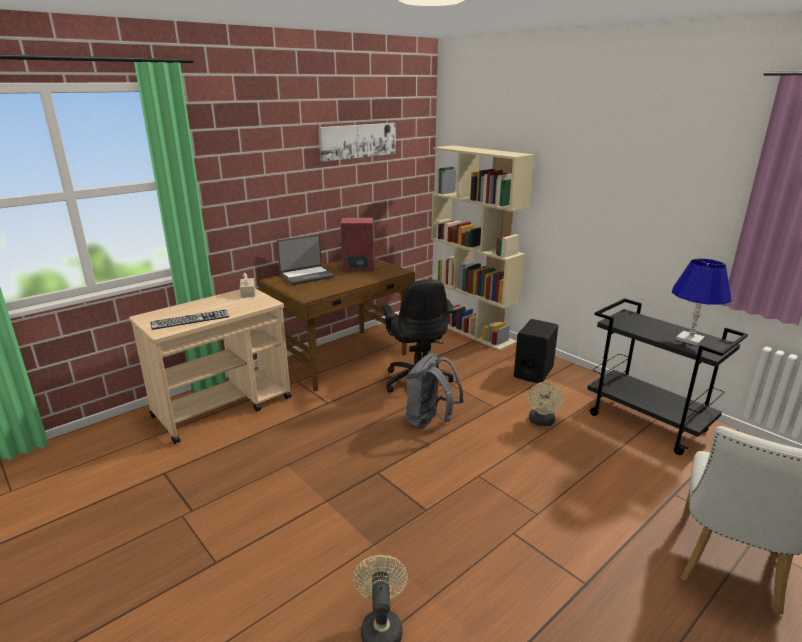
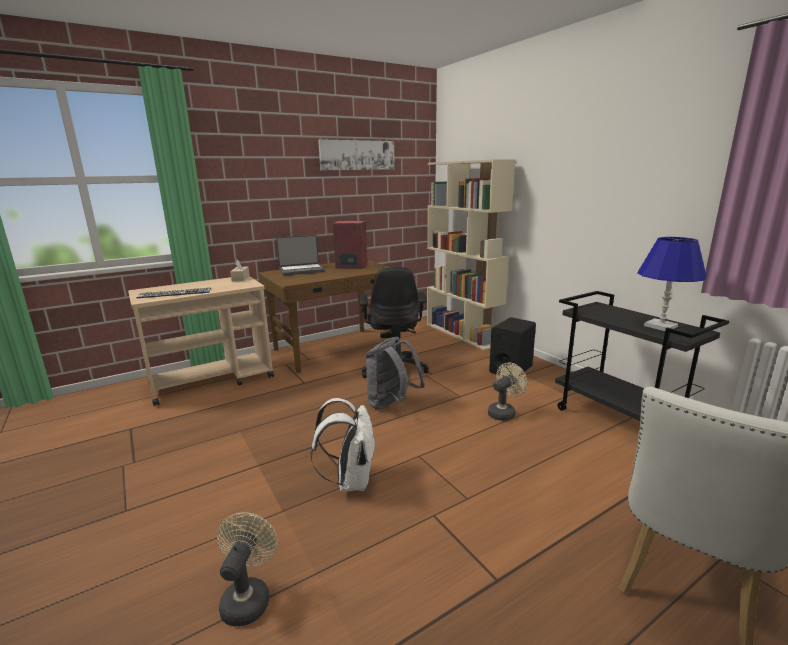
camera: 10 degrees right, 5 degrees down
beige fan [528,382,564,426] -> beige fan turned 150 degrees counterclockwise [488,363,528,421]
none -> white backpack [310,398,375,492]

